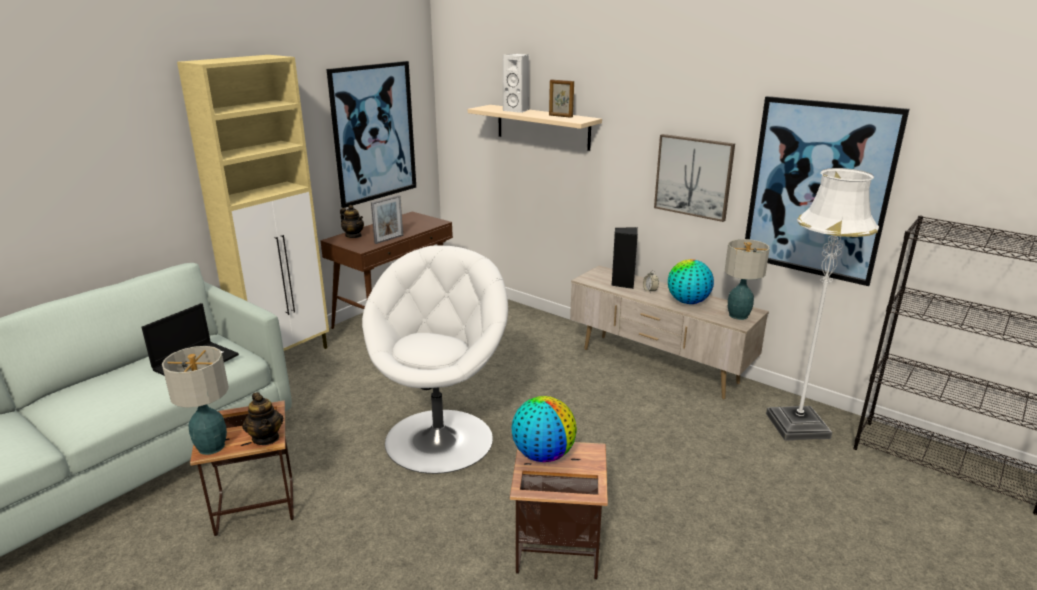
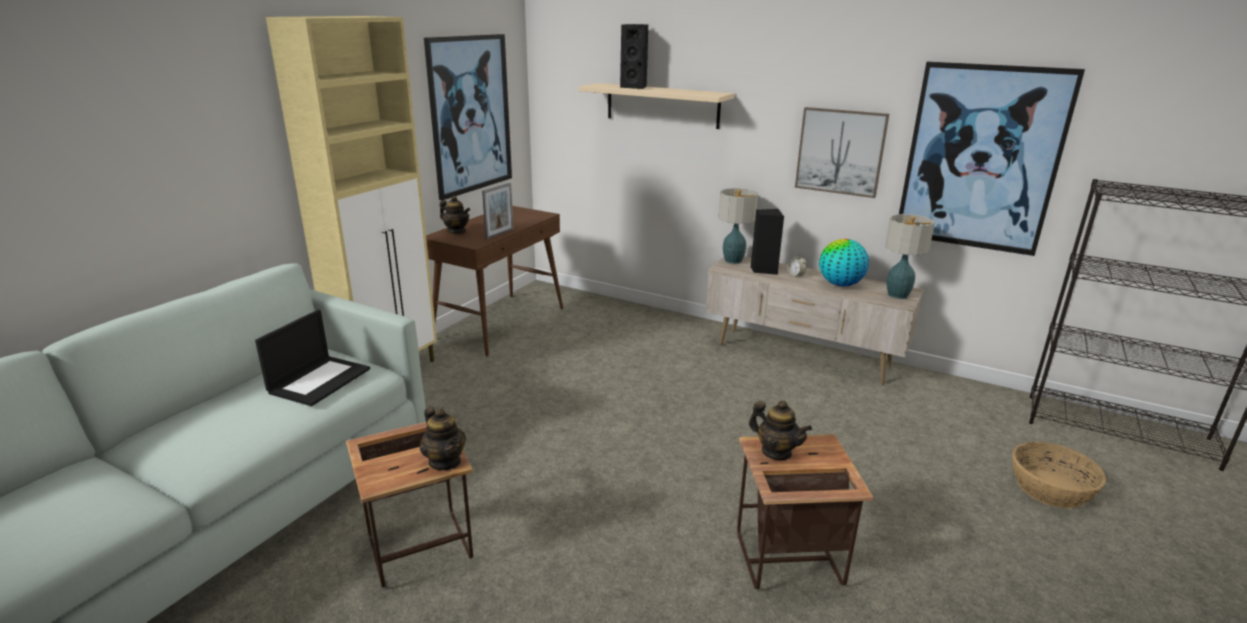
camera: 10 degrees left, 0 degrees up
table lamp [162,346,229,455] -> table lamp moved to [719,188,758,264]
white armchair [362,246,508,474] -> none
white speaker [503,54,529,113] -> black speaker [620,24,648,89]
globe [511,396,577,462] -> teapot [749,400,812,460]
picture frame [549,80,574,118] -> none
white floor lamp [766,168,879,441] -> none
none -> basket [1012,442,1106,508]

